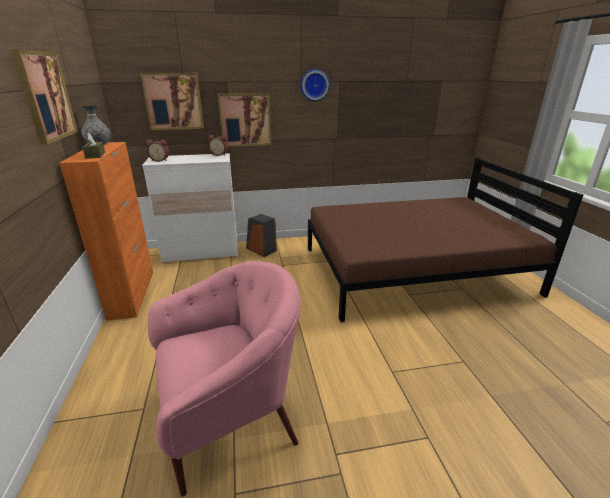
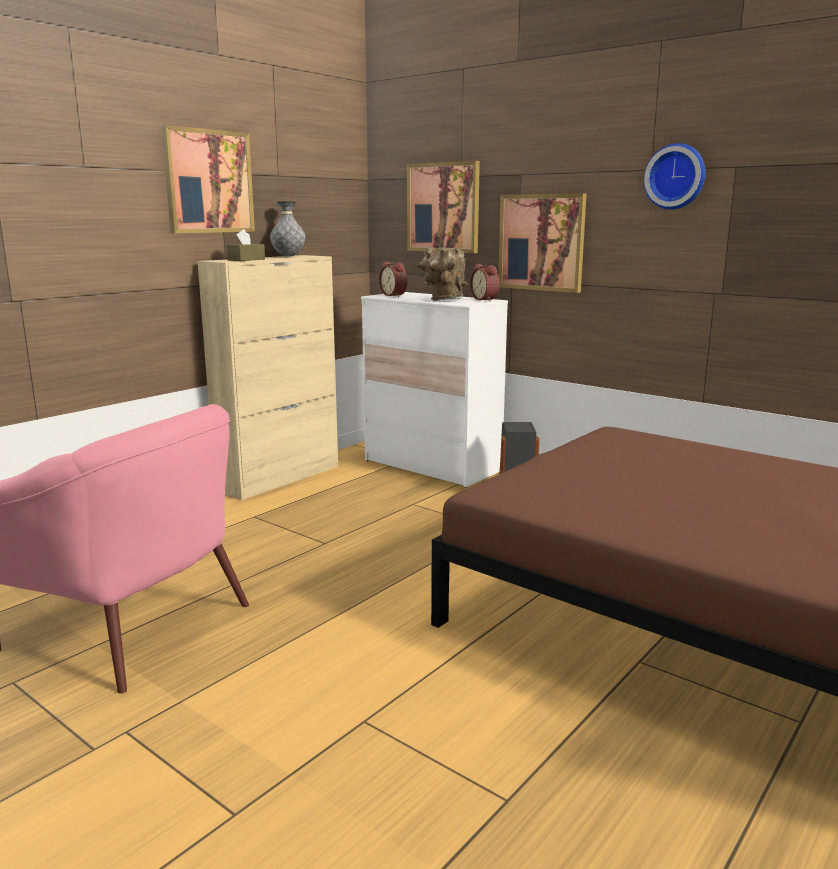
camera: 50 degrees right, 10 degrees down
orange cabinet [59,142,153,321] -> beige cabinet [197,255,338,500]
none -> brown vase [417,247,468,301]

